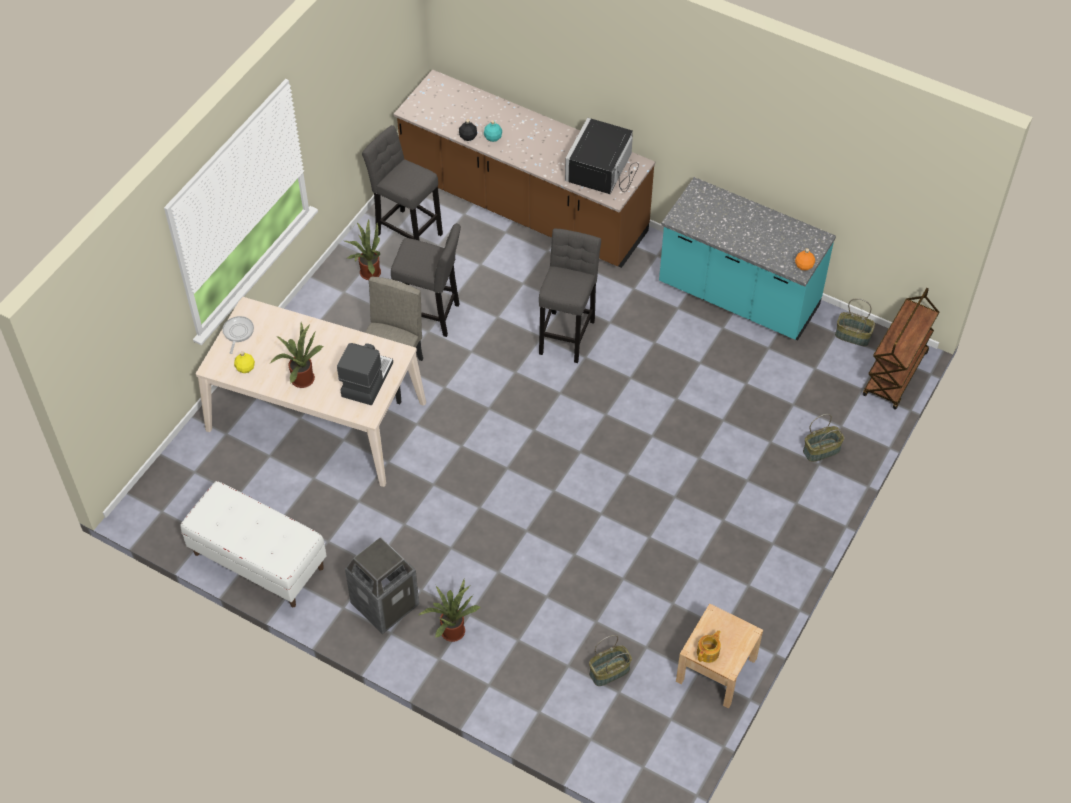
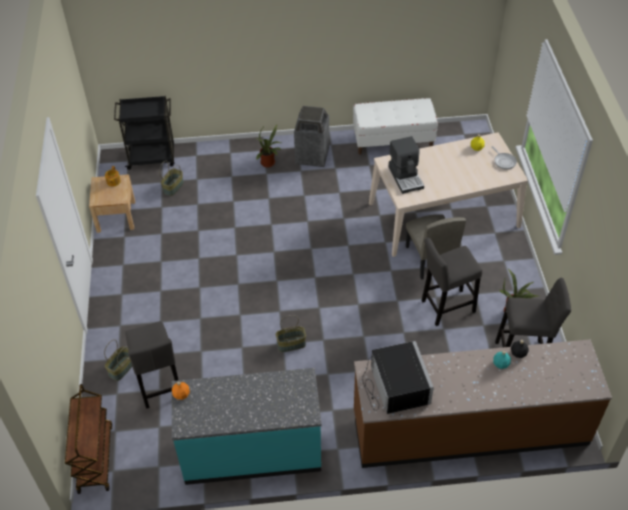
camera: 145 degrees right, 5 degrees down
potted plant [270,323,323,388] -> none
grey stool [539,228,601,363] -> grey stool moved to [125,321,178,409]
basket [835,298,875,346] -> basket moved to [276,315,306,352]
none -> black cart [114,96,175,170]

